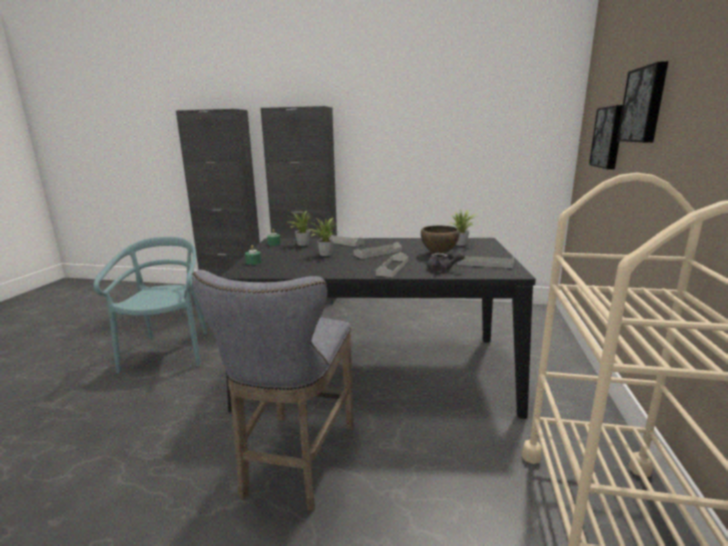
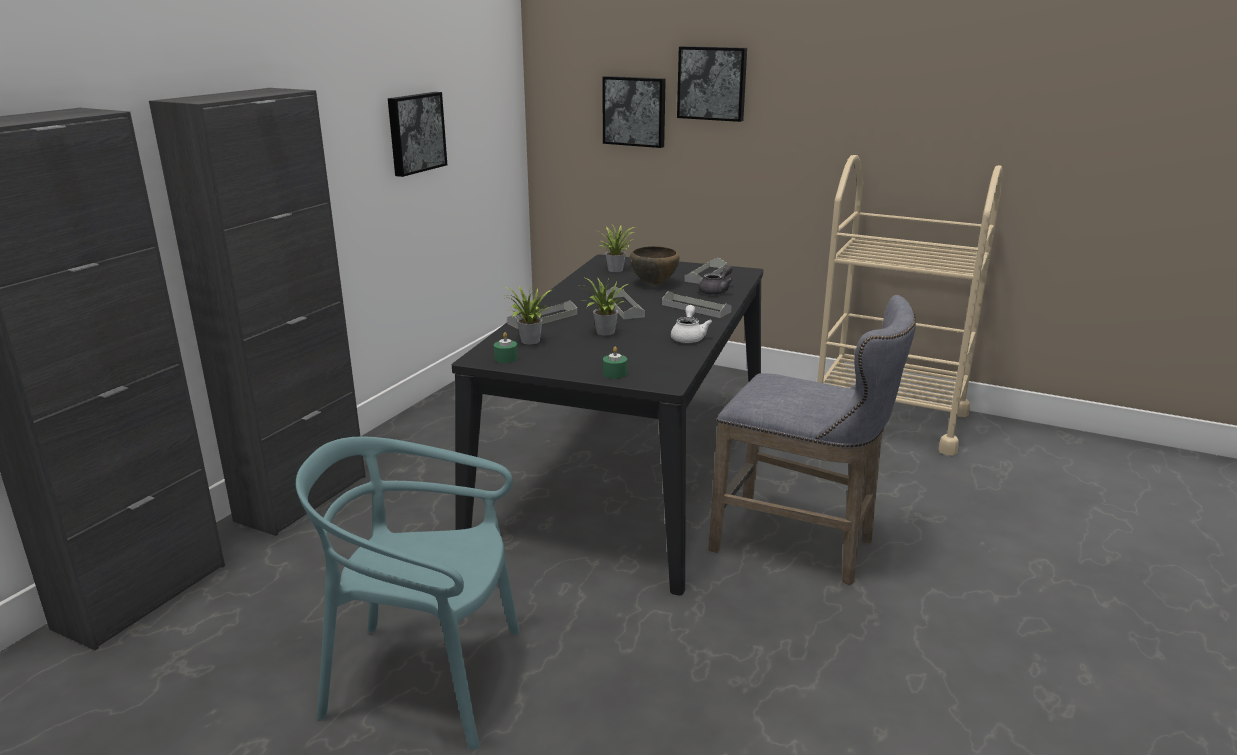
camera: 75 degrees left, 5 degrees up
none -> picture [388,92,447,177]
none -> white teapot [671,305,712,343]

